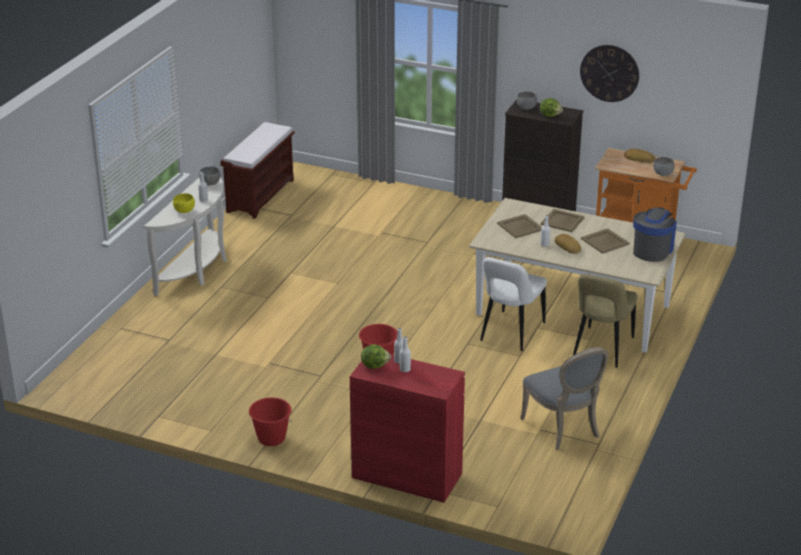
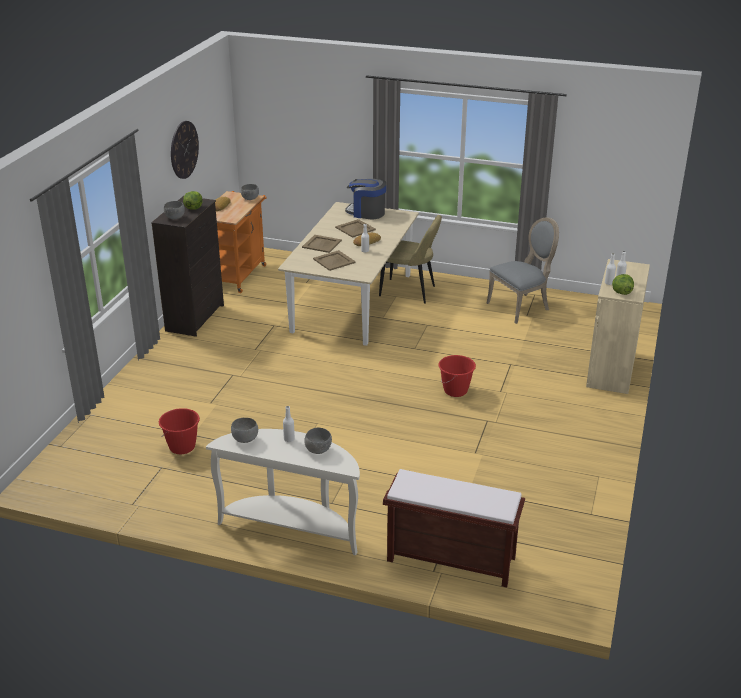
camera: 95 degrees left, 0 degrees up
yellow bowl [173,193,195,213] -> grey bowl [304,428,332,454]
brown bench [220,122,295,219] -> brown bench moved to [383,469,525,587]
red bucket [249,397,292,446] -> red bucket moved to [159,408,200,454]
red cabinet [350,354,465,503] -> beige cabinet [586,259,650,394]
white chair [480,257,547,351] -> none

